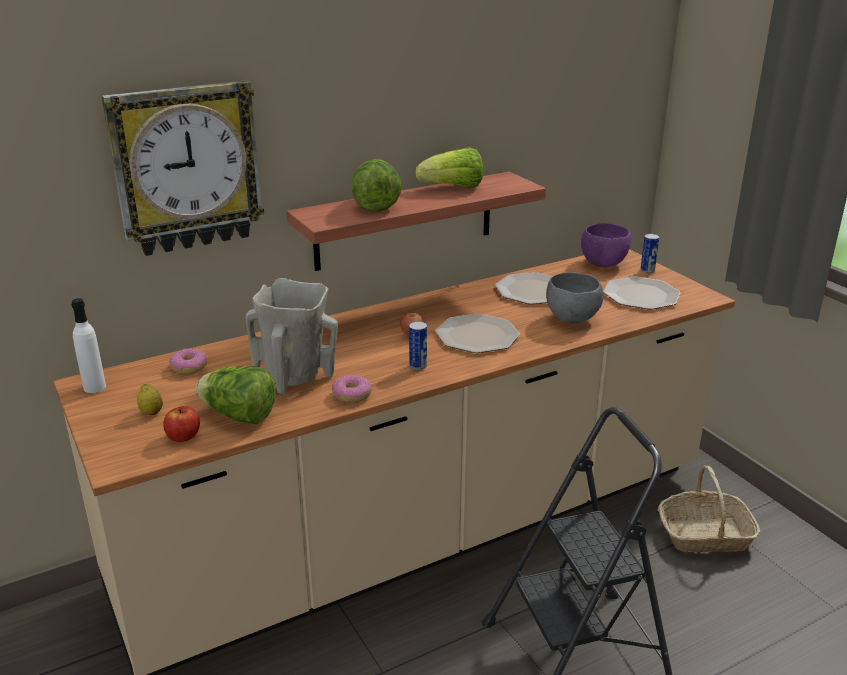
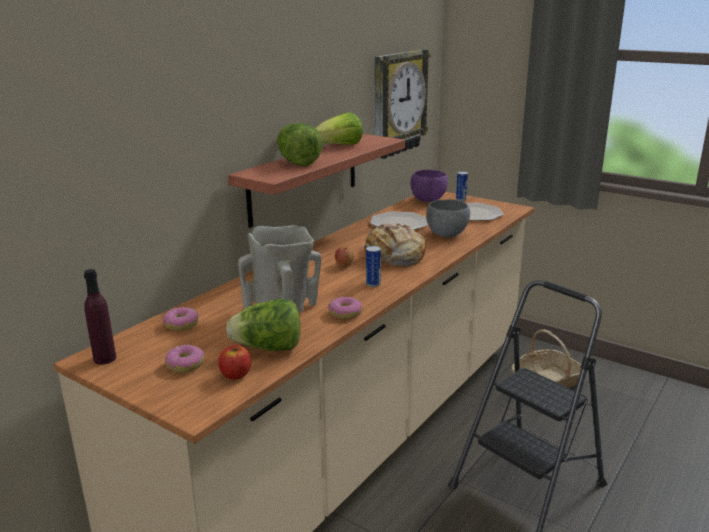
camera: 25 degrees left, 5 degrees down
white bottle [71,298,106,393] -> purple bottle [84,269,116,365]
wall clock [102,80,264,256] -> wall clock moved to [374,49,430,159]
lemon [137,383,163,415] -> donut [165,345,204,373]
plate [435,313,520,353] -> bread [362,224,426,267]

